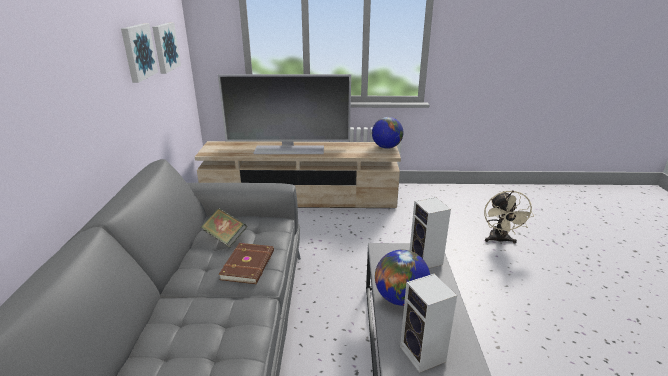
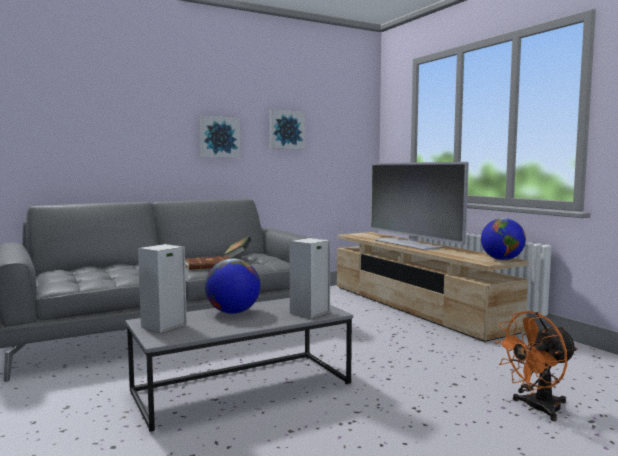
camera: 60 degrees right, 20 degrees down
picture [152,22,181,74] -> picture moved to [200,116,241,158]
beige fan [484,190,534,244] -> orange fan [494,311,578,421]

